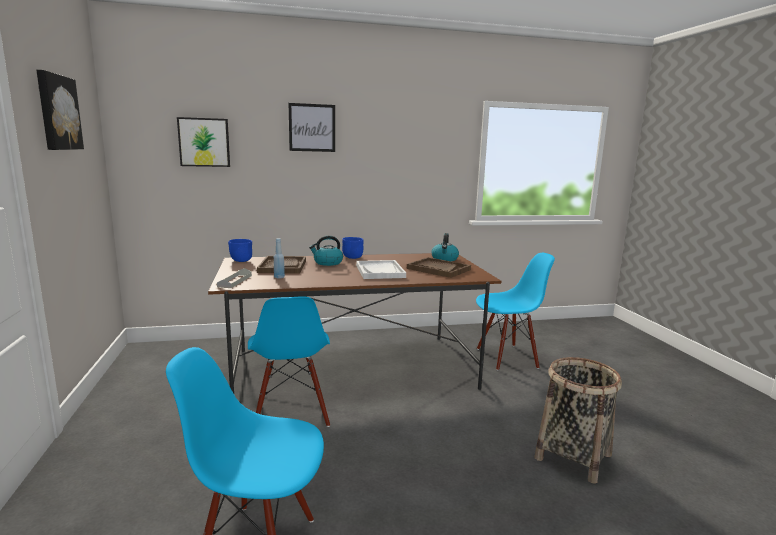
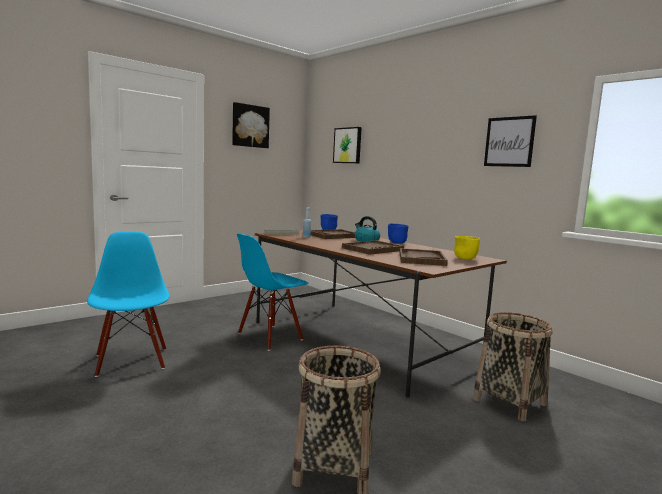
camera: 60 degrees right, 5 degrees down
picture [288,103,335,152] -> picture moved to [484,115,537,167]
white tray [356,260,406,279] -> brown tray [342,240,404,255]
kettle [431,233,459,261] -> yellow bowl [454,236,480,260]
blue chair [476,253,555,371] -> basket [473,312,552,421]

